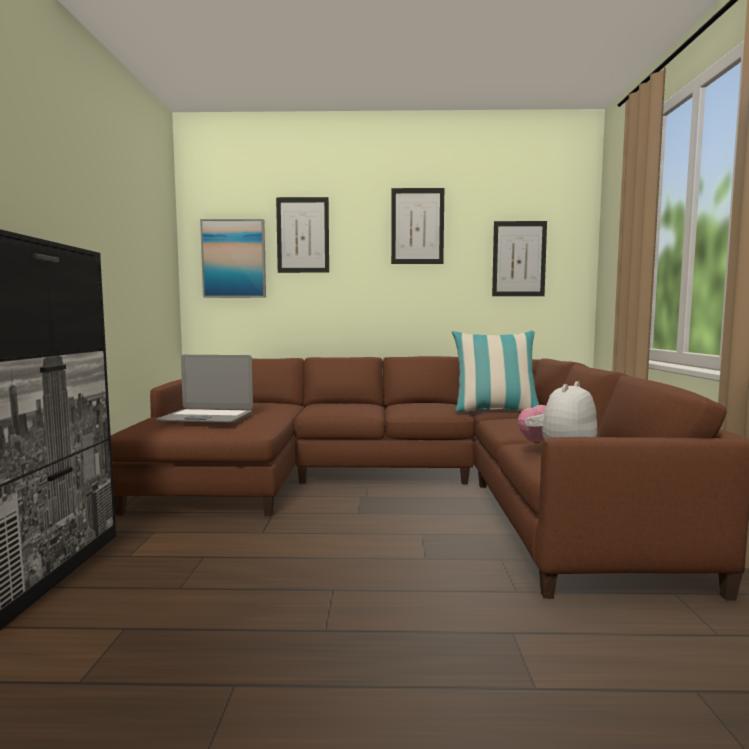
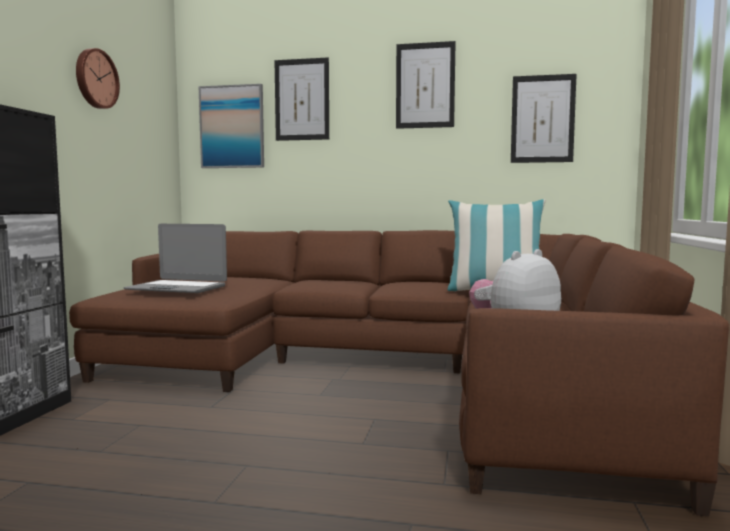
camera: 10 degrees right, 0 degrees up
none -> wall clock [76,48,120,109]

